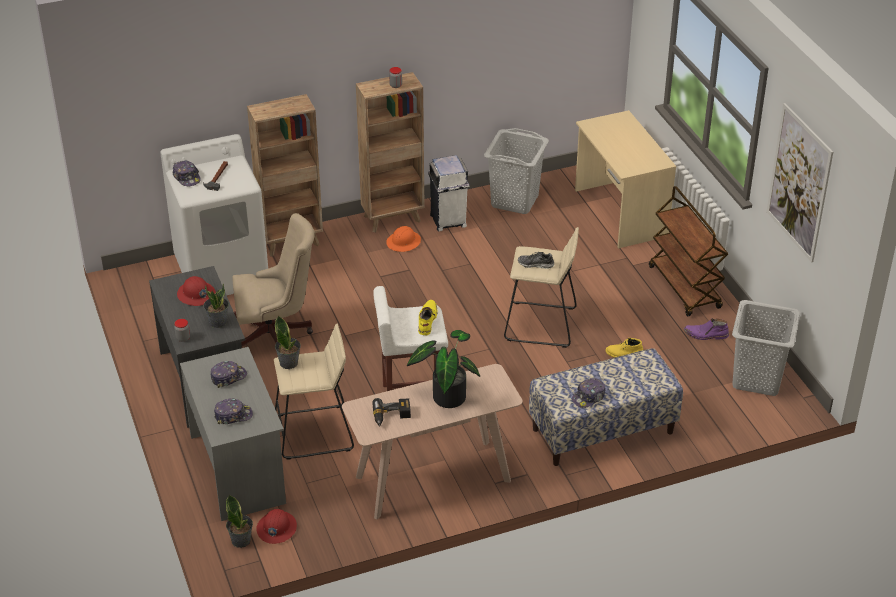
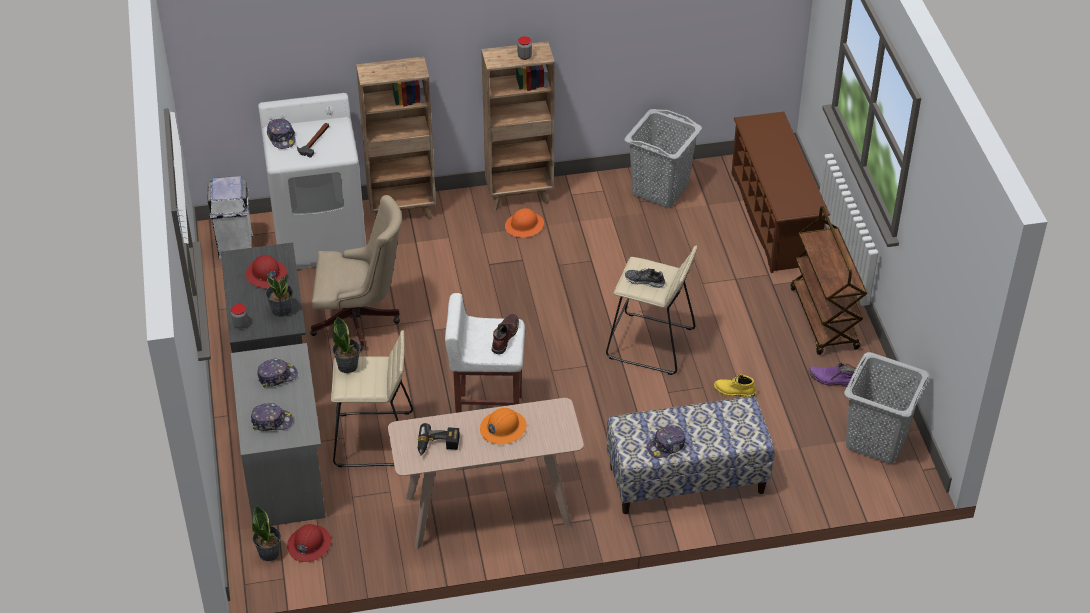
camera: 10 degrees right, 5 degrees up
potted plant [407,330,480,408] -> orange hard hat [480,408,527,444]
yellow boot [418,300,437,335] -> brown boot [492,313,519,355]
white trash can [428,155,469,232] -> white trash can moved to [208,176,253,259]
beige desk [575,110,676,248] -> brown shoe rack [731,112,830,273]
picture [766,103,833,263] -> none

